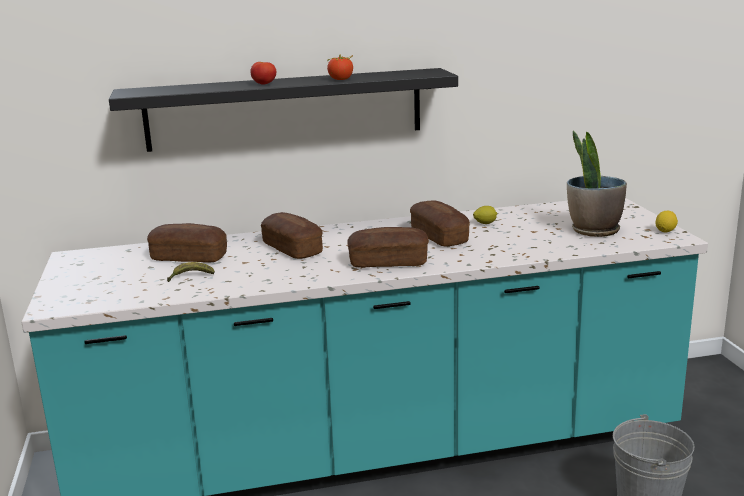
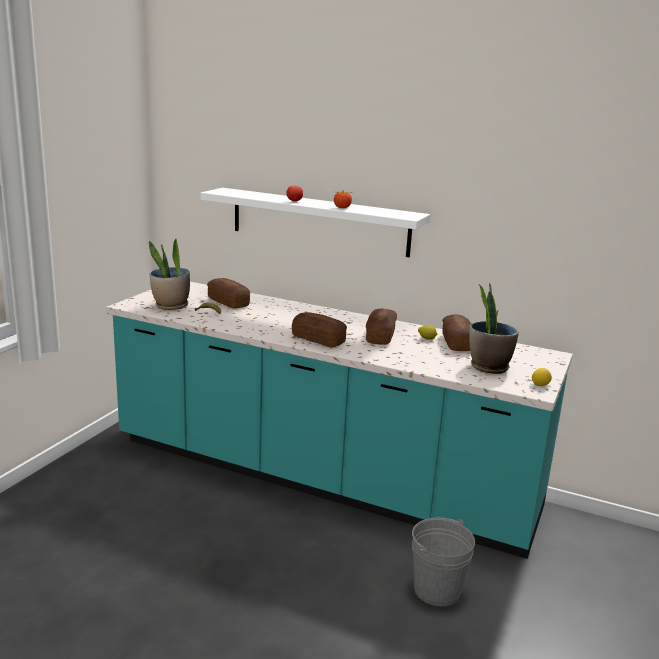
camera: 35 degrees right, 0 degrees up
black shelf [109,68,458,152] -> white shelf [200,188,430,257]
bread [261,212,323,259] -> bread moved to [442,314,471,351]
none -> potted plant [149,239,190,310]

